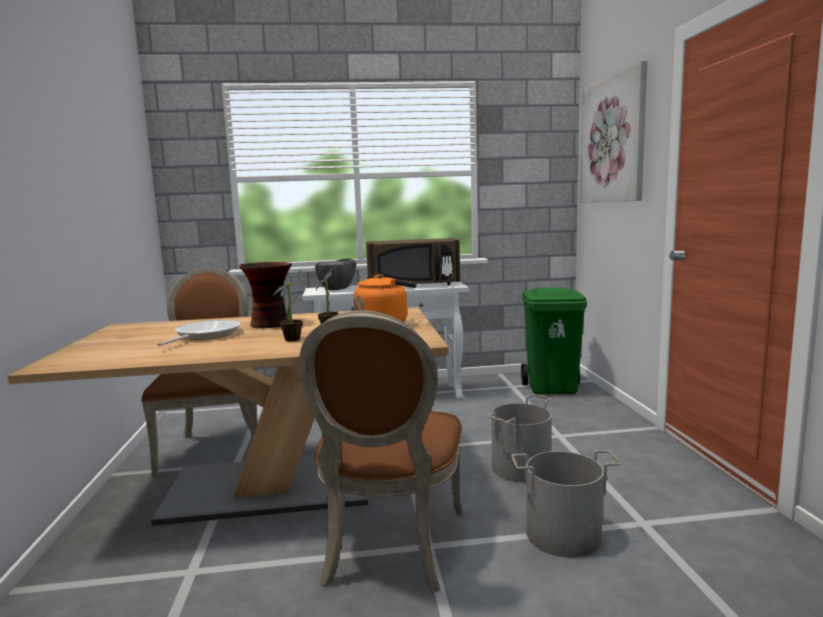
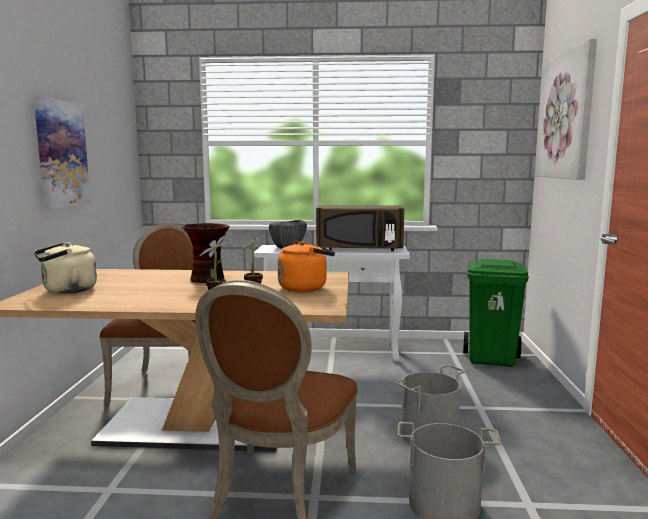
camera: 10 degrees right, 0 degrees up
frying pan [157,320,241,346] -> none
none -> picture [34,96,91,209]
none -> beige kettle [34,242,97,294]

